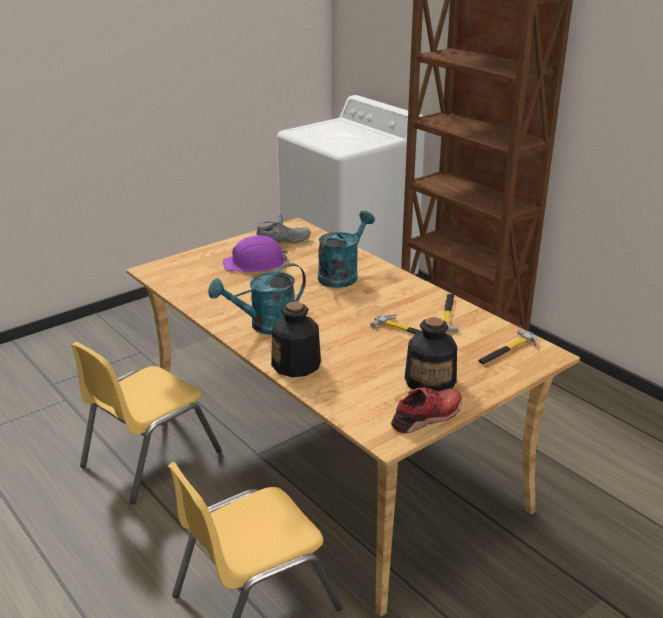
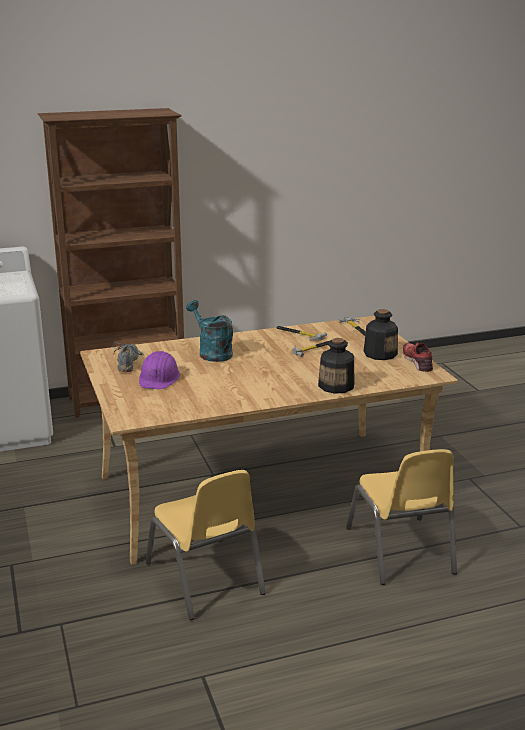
camera: 70 degrees left, 5 degrees down
turquoise watering can [208,263,306,335] -> none

